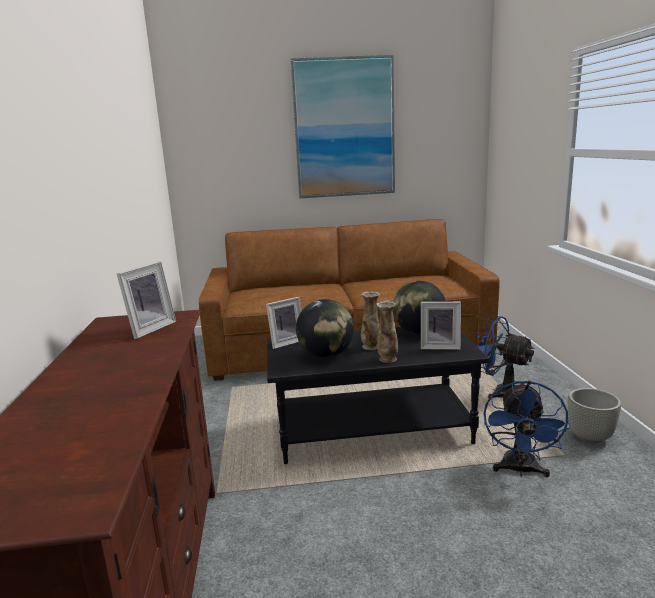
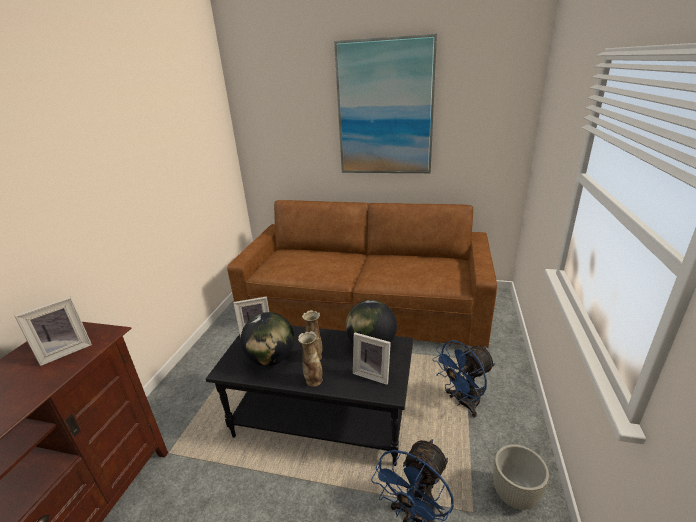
camera: 20 degrees right, 10 degrees up
blue fan [475,315,534,399] -> blue fan turned 90 degrees counterclockwise [433,340,496,418]

